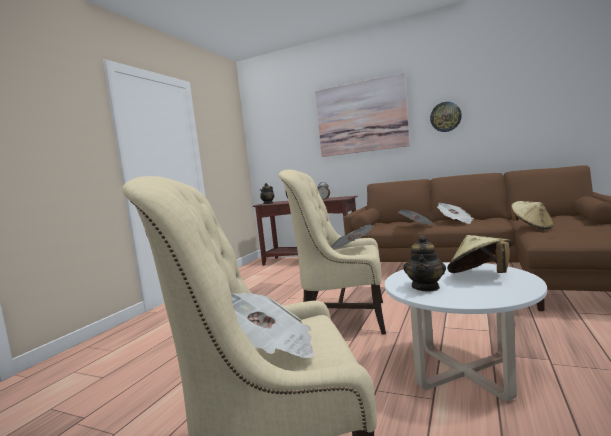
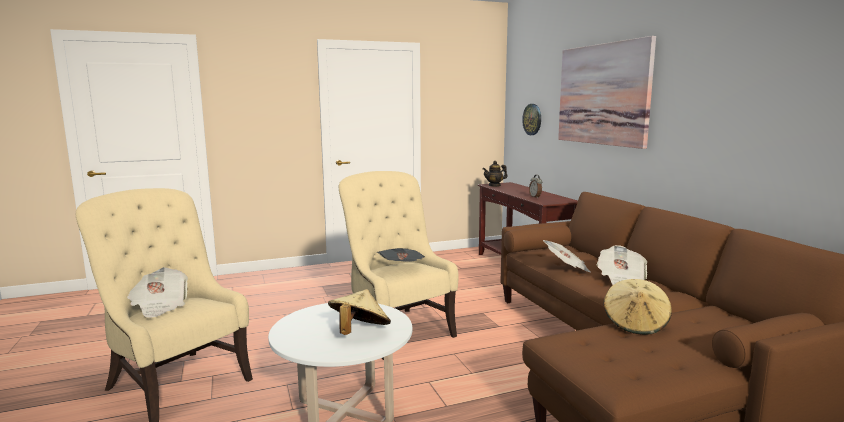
camera: 45 degrees right, 5 degrees up
teapot [403,235,446,292] -> none
wall clock [430,102,462,132] -> wall clock moved to [522,104,541,135]

